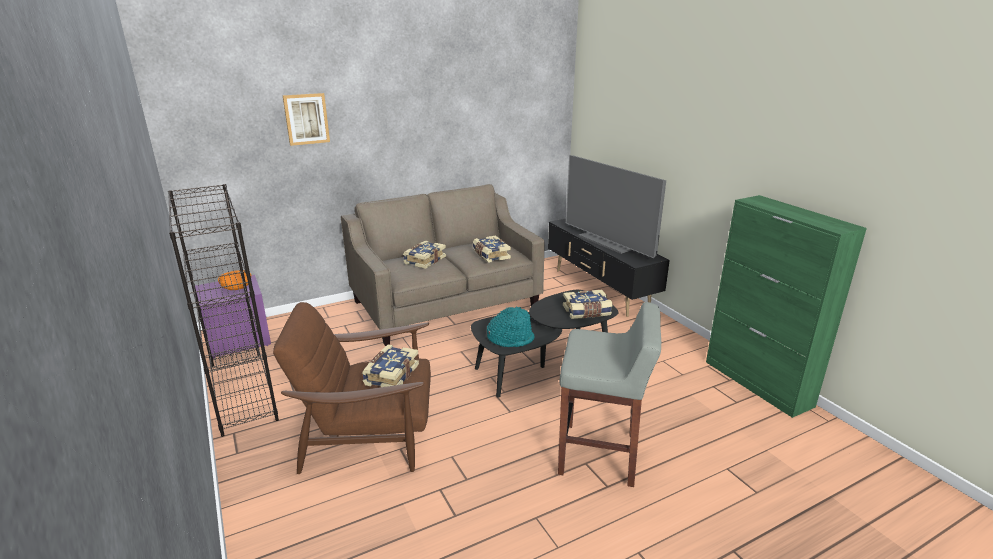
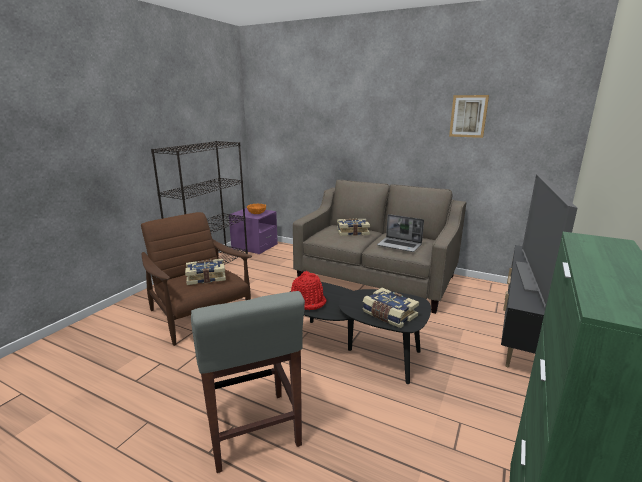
camera: 55 degrees right, 5 degrees down
picture [282,93,330,146] -> picture moved to [449,95,489,138]
book [473,235,511,263] -> laptop [377,214,424,252]
turquoise hat [487,306,535,347] -> red hat [291,271,327,310]

